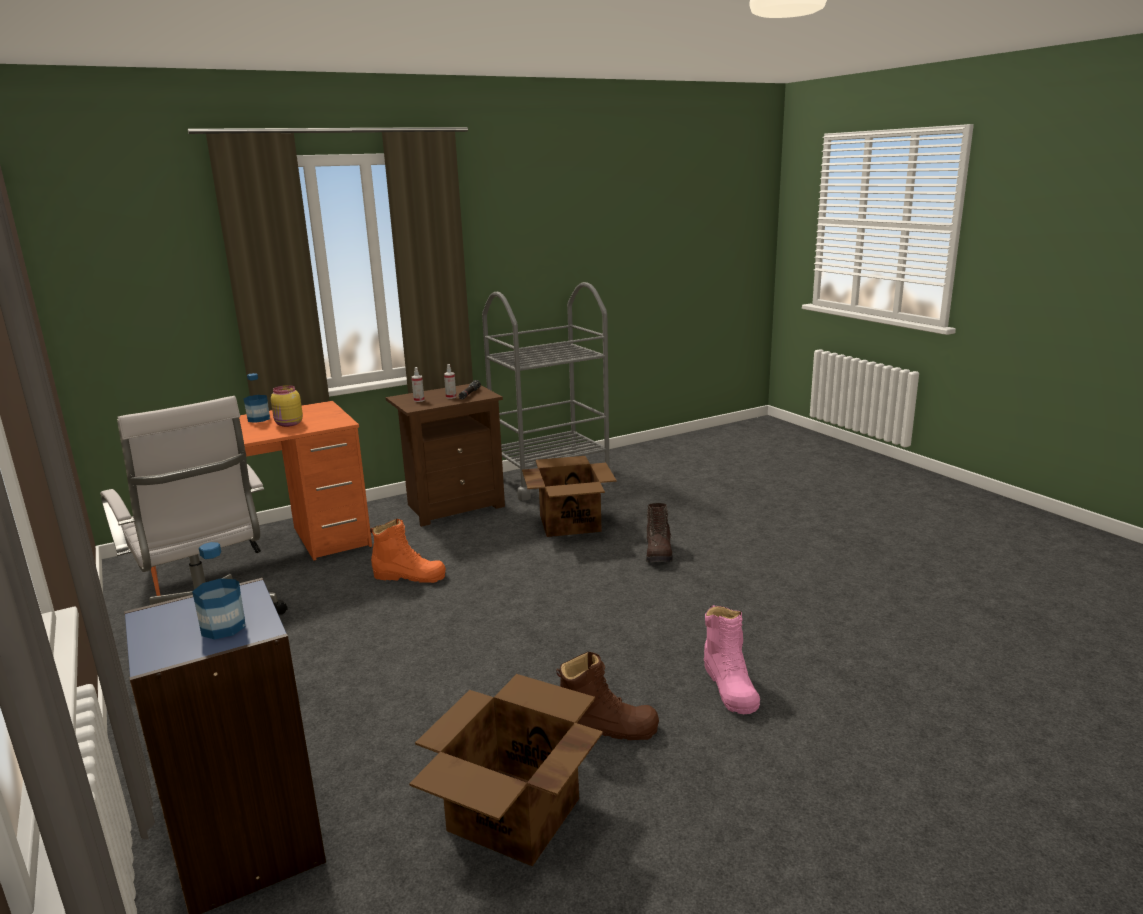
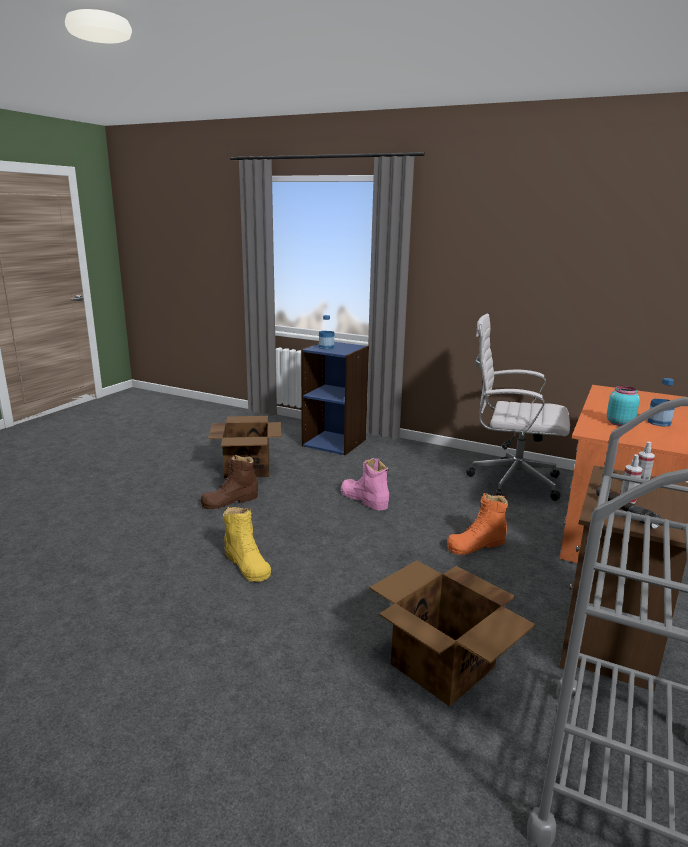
camera: 145 degrees right, 0 degrees up
yellow jar [271,385,303,427] -> turquoise jar [607,386,640,426]
brown boot [646,503,673,562] -> none
pink boot [704,605,760,714] -> pink boot moved to [341,458,389,510]
none -> yellow boot [223,507,271,582]

